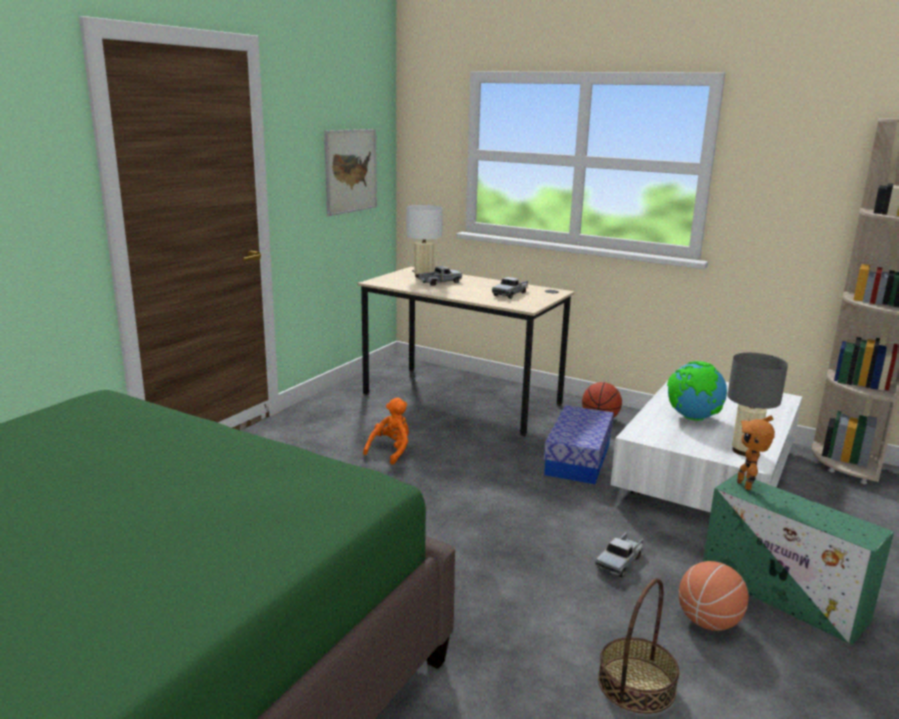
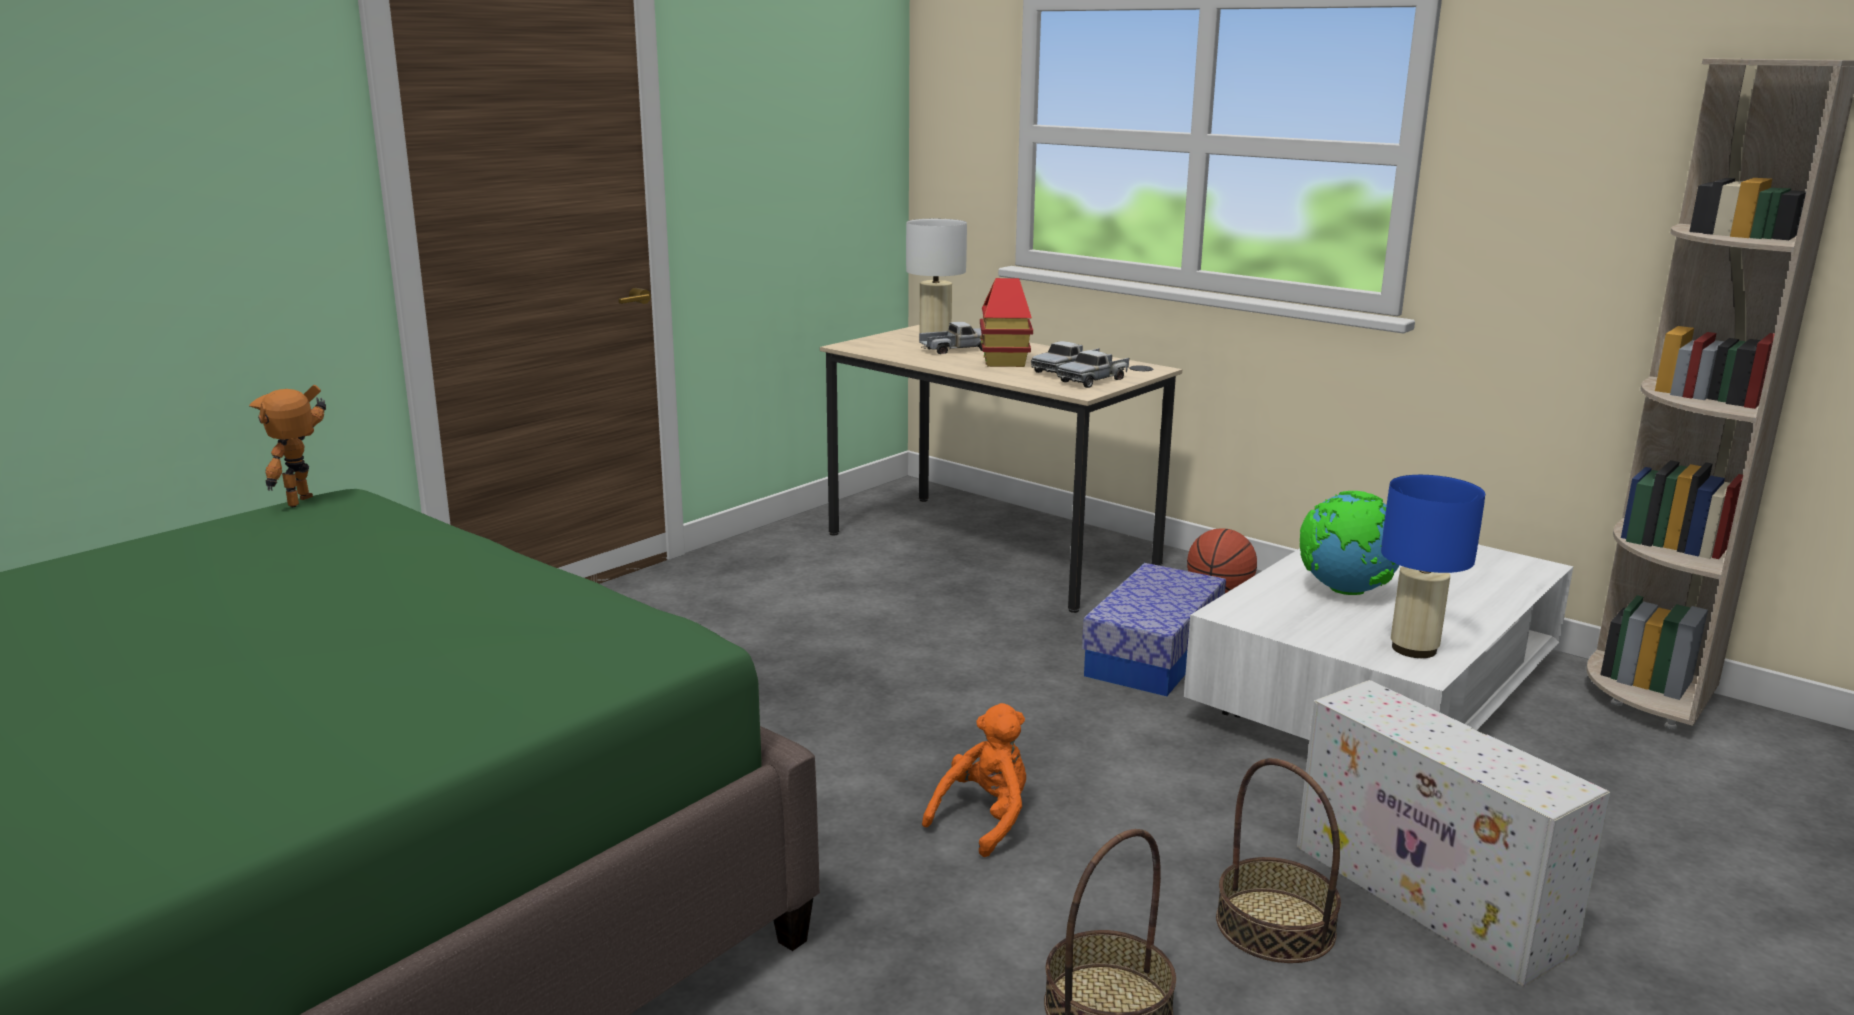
camera: 10 degrees right, 0 degrees up
picture [324,129,377,216] -> none
orange plush toy [363,397,409,465] -> orange plush toy moved to [922,703,1026,857]
toy truck [595,532,643,577] -> toy truck moved to [1057,350,1129,388]
basketball [679,561,749,631] -> basket [1216,758,1341,963]
green storage box [703,473,894,645] -> white storage box [1297,680,1610,987]
grey table lamp [727,353,788,456] -> blue table lamp [1381,475,1485,658]
toy robot [737,415,775,491] -> toy robot moved to [249,385,326,507]
none -> toy house [980,278,1033,367]

